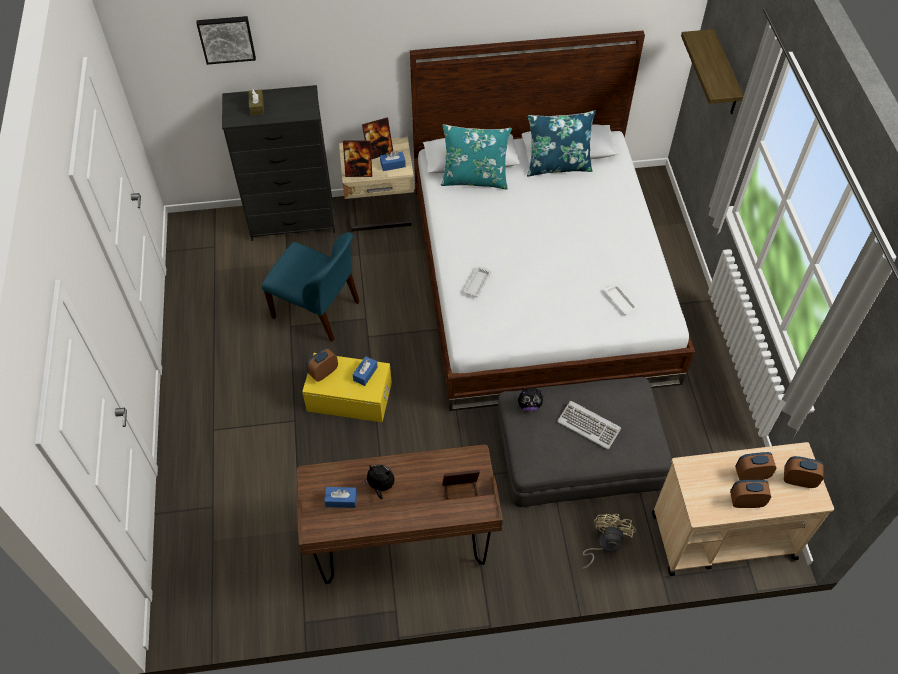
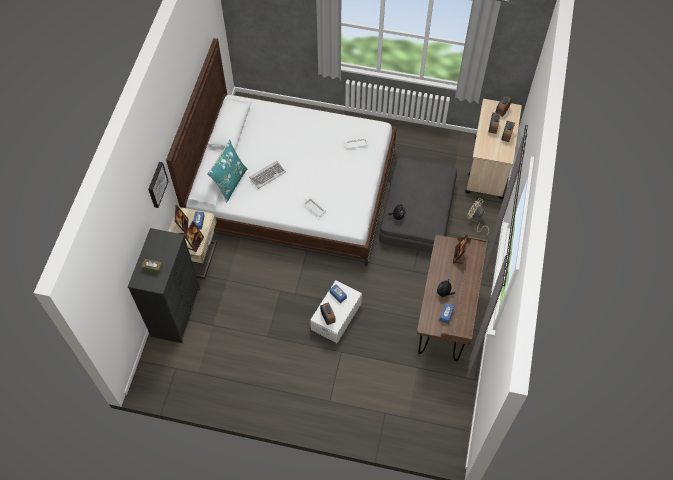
camera: 70 degrees left, 5 degrees up
picture [197,16,256,65] -> picture moved to [148,162,169,208]
blue chair [261,232,360,342] -> none
yellow storage box [302,353,392,422] -> white storage box [310,280,362,343]
blue pillow [527,110,596,176] -> none
keyboard [557,401,621,450] -> keyboard moved to [249,161,286,189]
shelf [681,29,744,114] -> none

